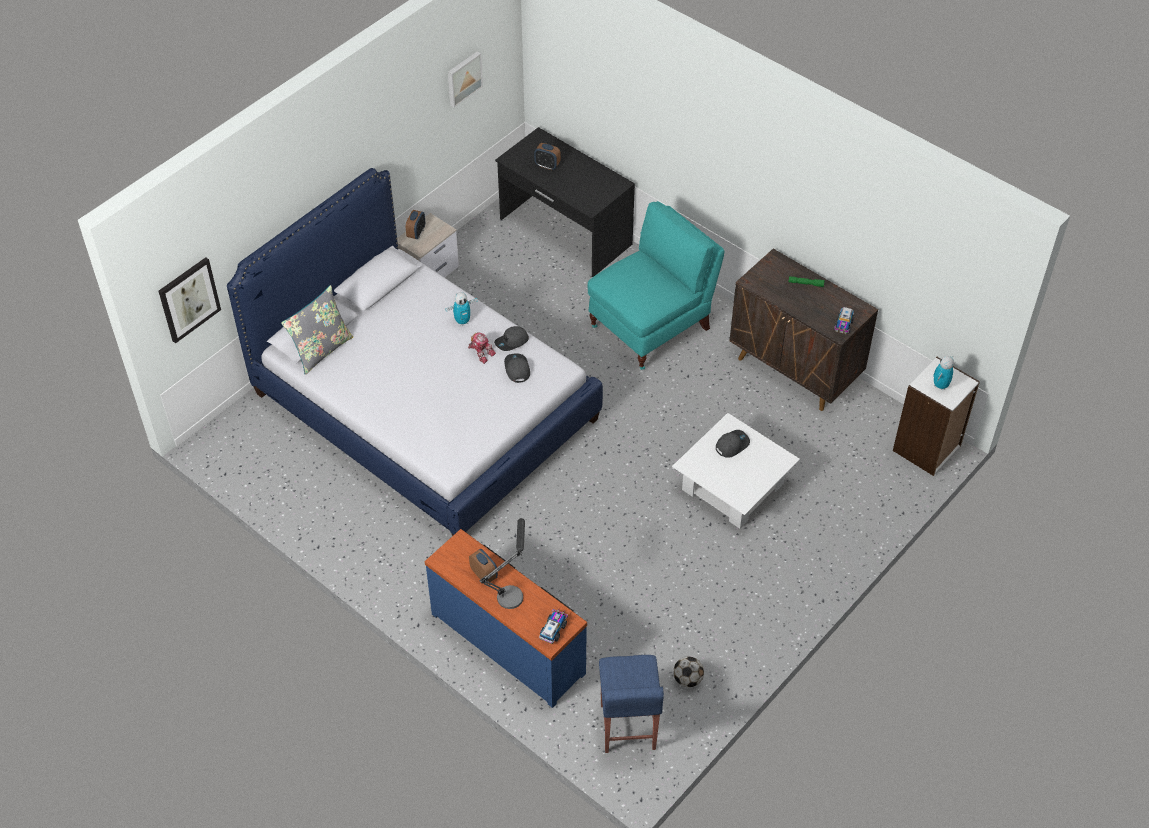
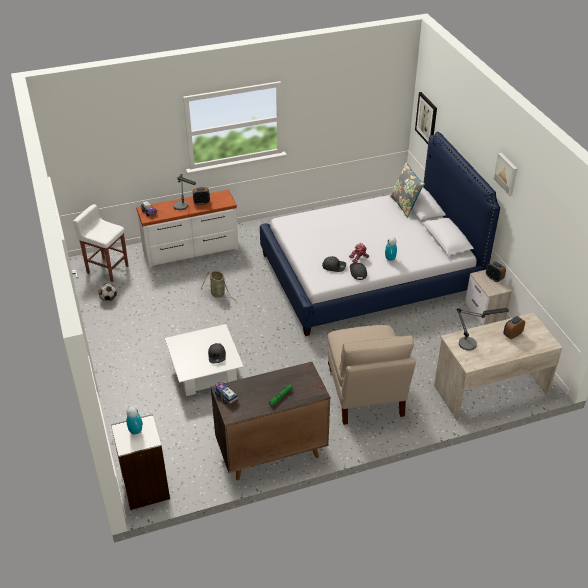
camera: 120 degrees right, 10 degrees down
blue dresser [425,529,587,708] -> white dresser [136,190,239,268]
picture [448,51,483,107] -> picture moved to [493,153,518,196]
black desk [495,127,635,277] -> beige desk [434,313,563,421]
turquoise chair [588,201,724,370] -> beige chair [328,325,416,425]
blue stool [599,655,664,753] -> white stool [73,204,129,282]
none -> basket [201,271,237,301]
none -> table lamp [456,308,509,351]

